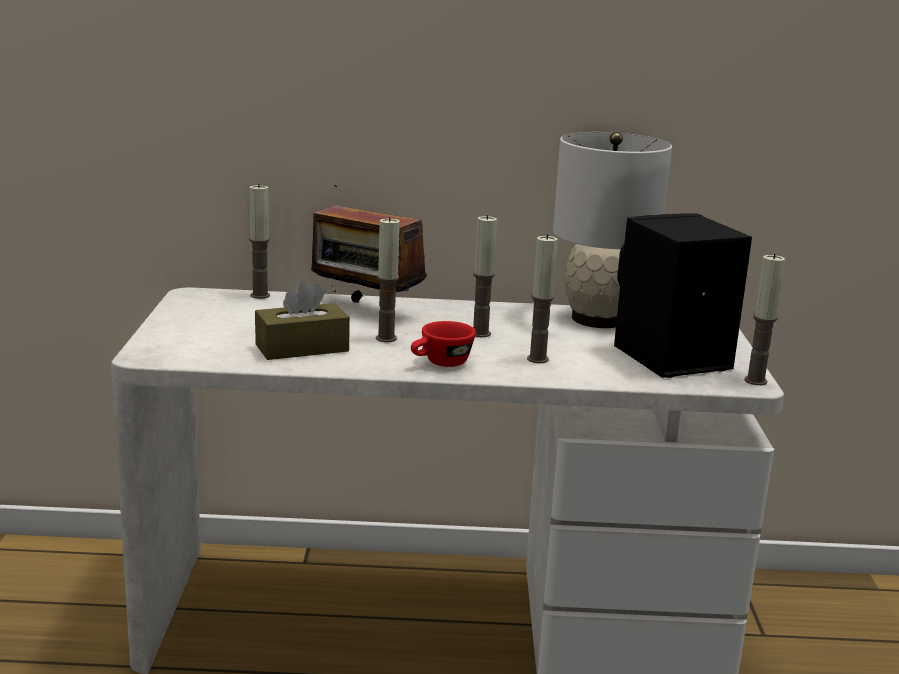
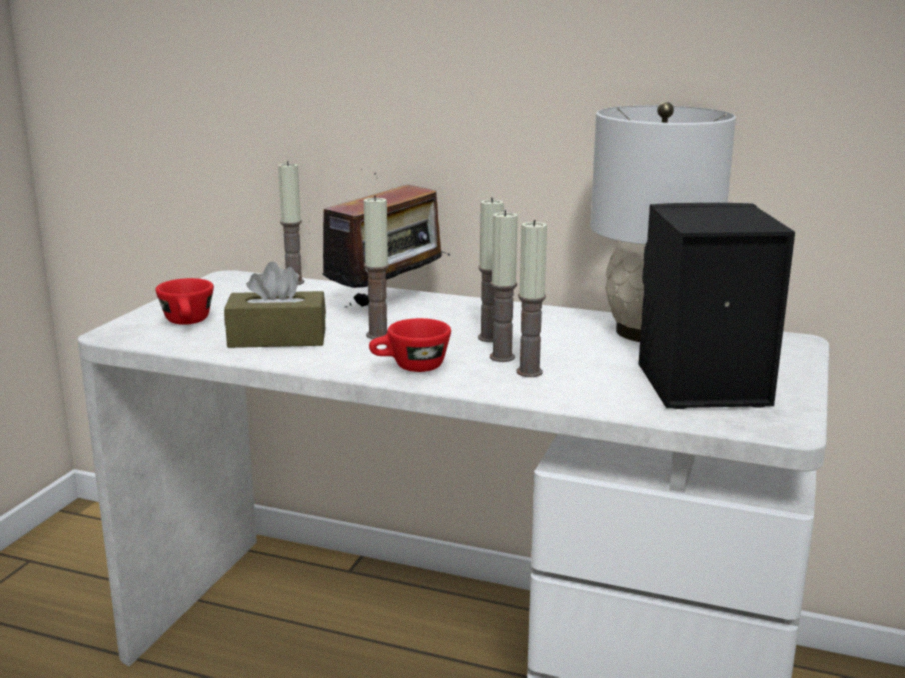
camera: 20 degrees right, 0 degrees up
radio [311,185,427,303] -> radio turned 105 degrees counterclockwise [309,169,450,308]
candle [744,254,785,385] -> candle moved to [490,210,518,362]
none -> red cup [156,278,214,325]

